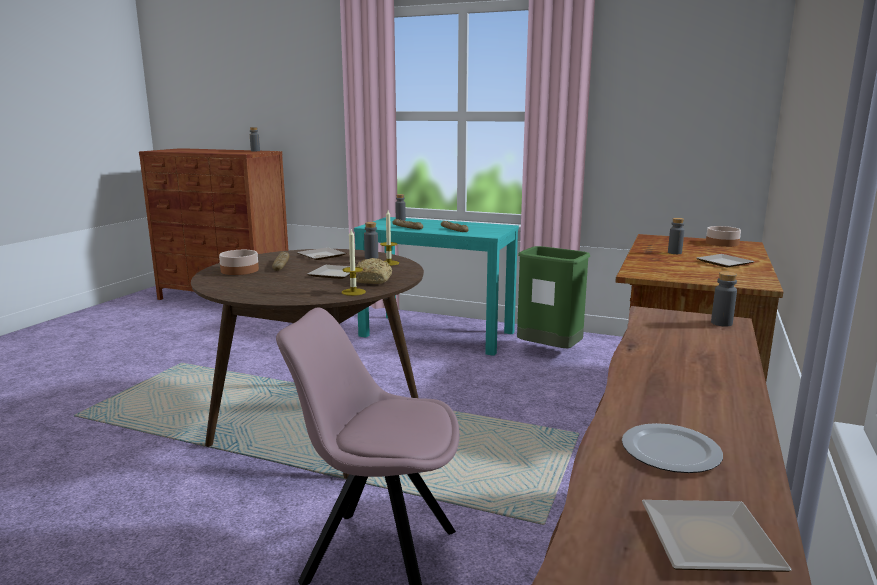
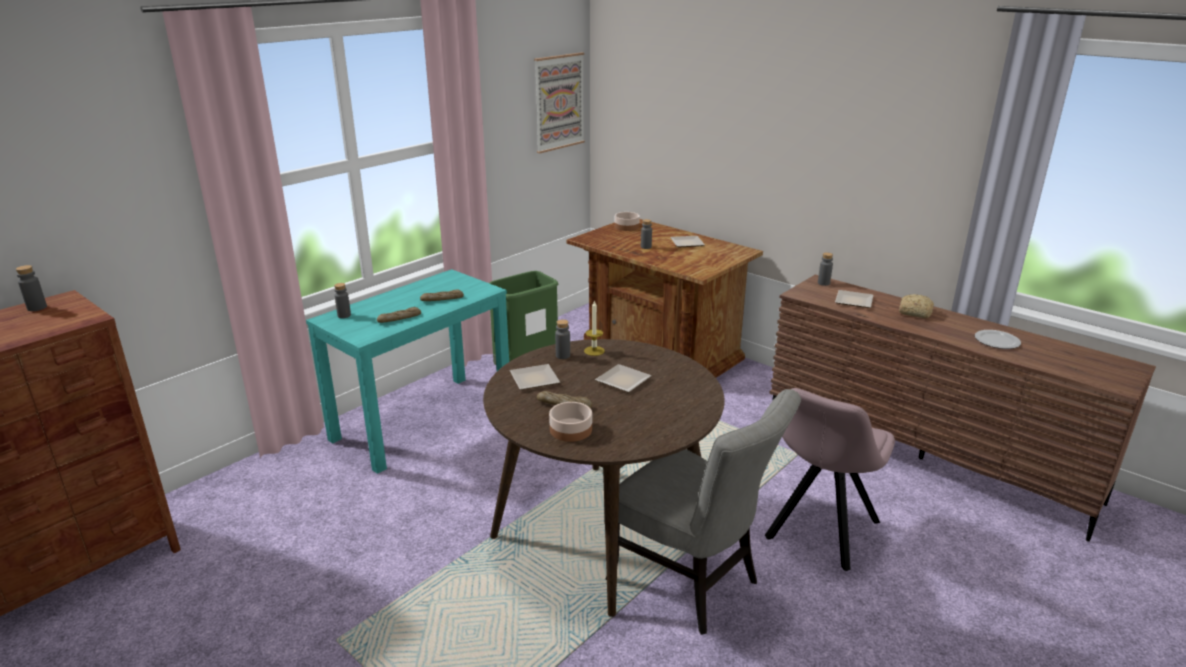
camera: 70 degrees left, 10 degrees up
candle [342,229,366,296] -> none
bread [356,258,392,284] -> bread moved to [899,294,934,318]
plate [642,500,792,572] -> plate moved to [835,290,873,308]
none -> picture [534,52,585,153]
none -> grey chair [606,389,801,635]

